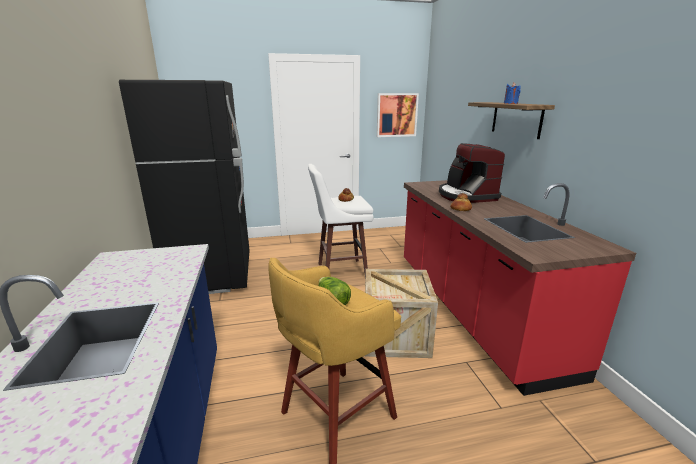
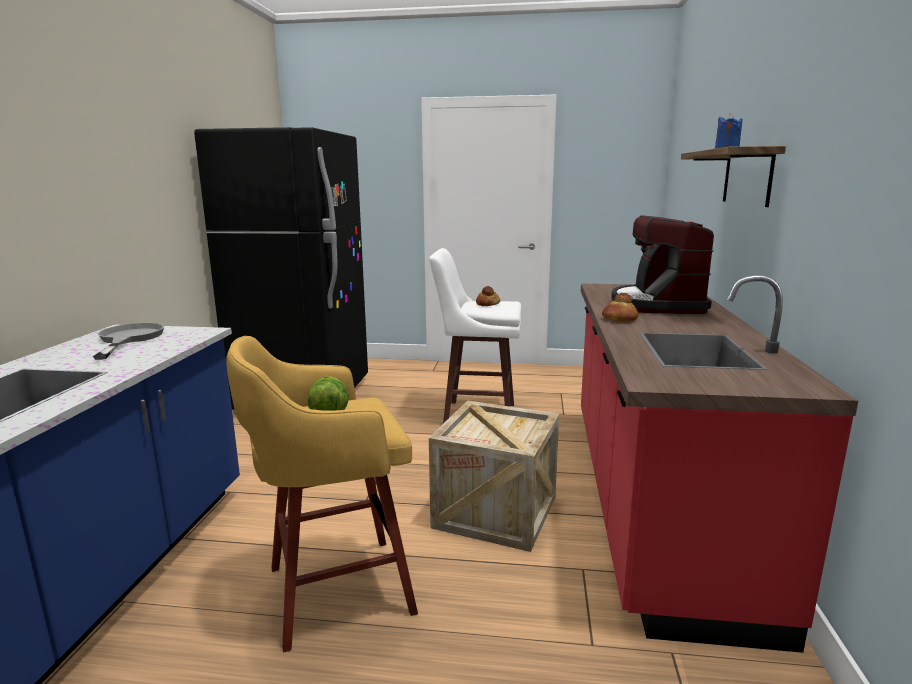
camera: 20 degrees right, 5 degrees down
picture [377,93,419,137] -> none
none -> grey frying pan [93,323,164,360]

